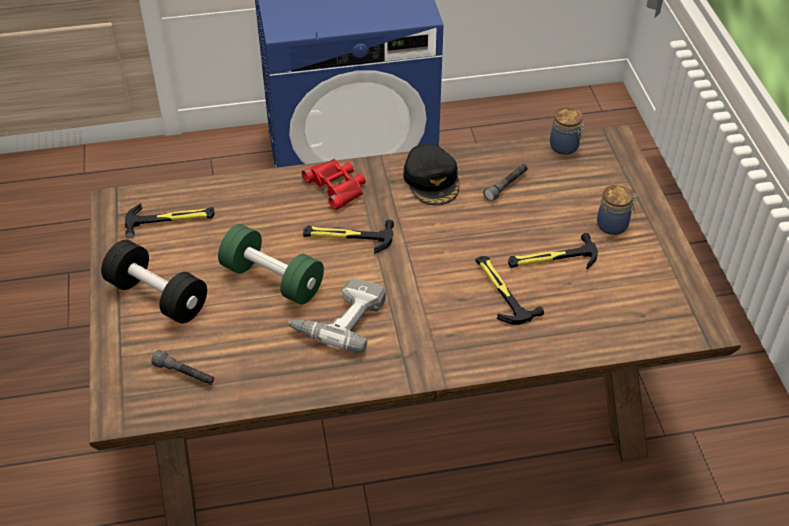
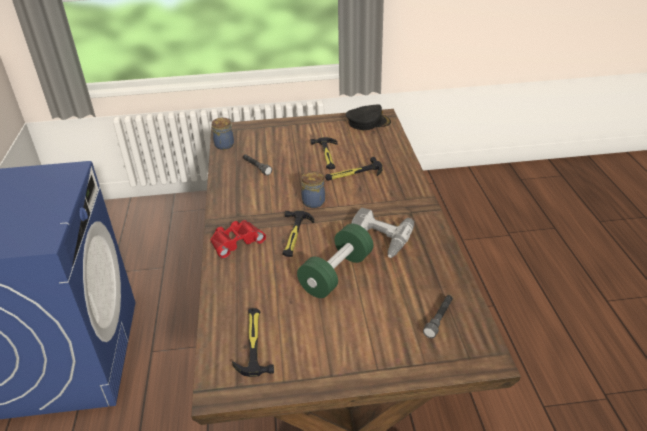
camera: 85 degrees left, 10 degrees down
black dumbbell [101,240,207,324] -> none
black cap [404,144,459,205] -> black cap moved to [346,104,391,130]
jar [597,184,637,235] -> jar moved to [301,171,325,208]

